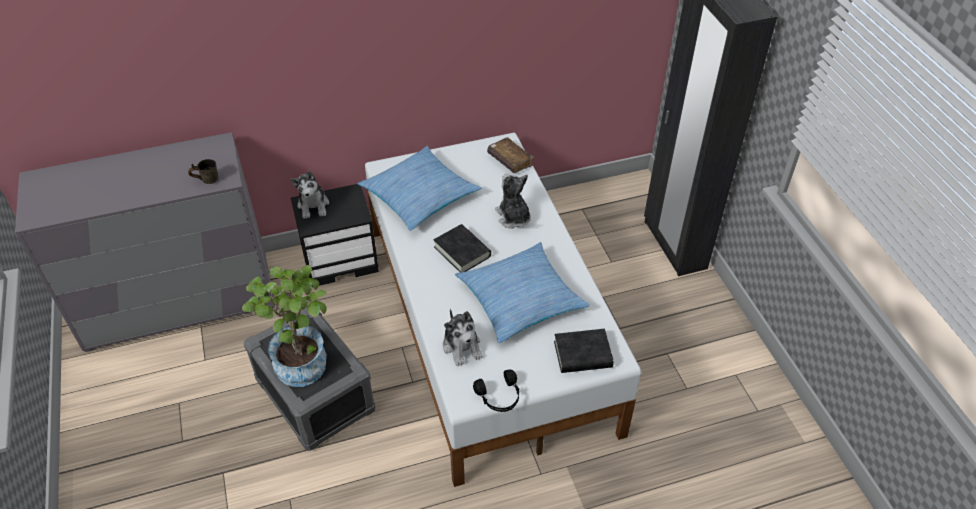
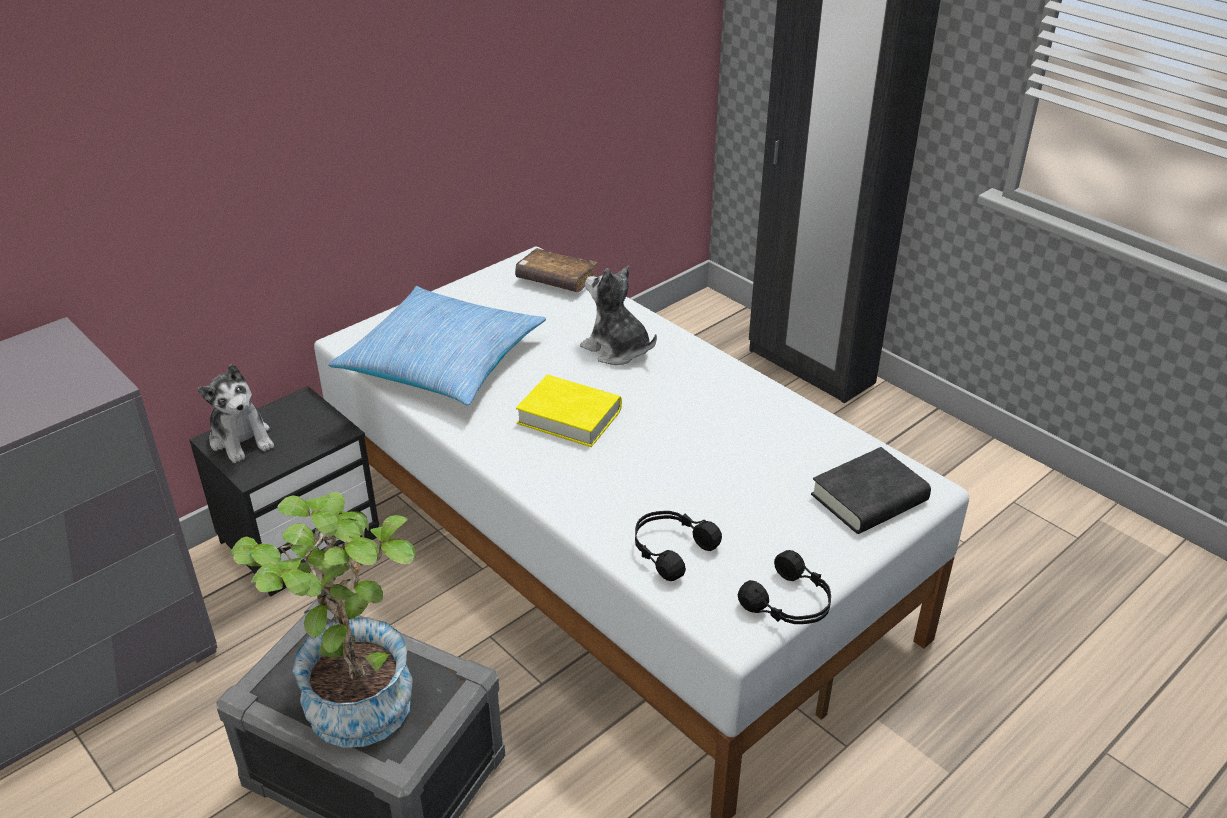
camera: 25 degrees left, 10 degrees down
grey mug [188,159,218,184] -> none
black book [433,224,491,272] -> yellow book [516,375,622,447]
plush toy [443,309,483,366] -> black headphones [635,511,722,581]
pillow [455,242,590,343] -> none

